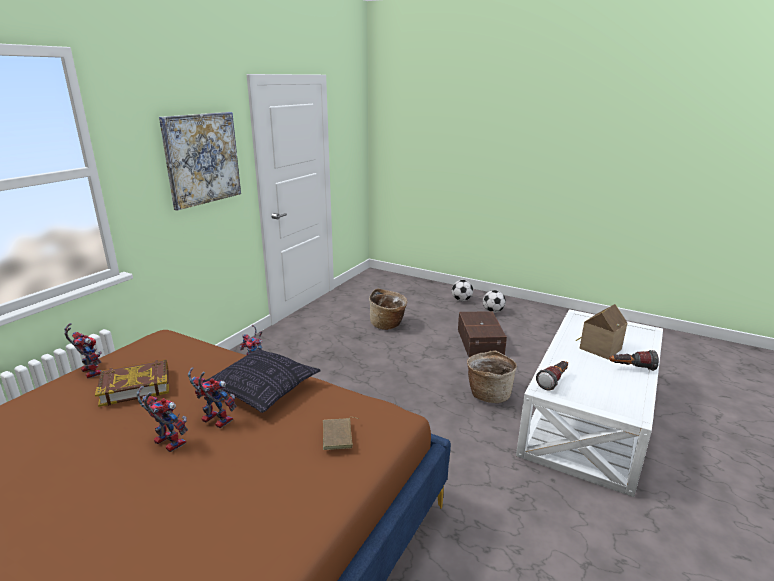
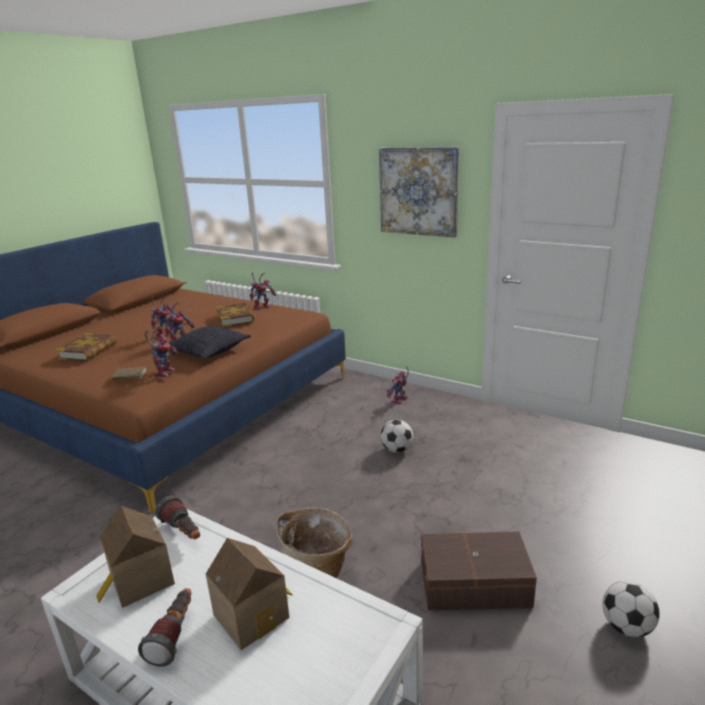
camera: 95 degrees right, 0 degrees up
basket [369,288,407,330] -> none
football [452,280,473,301] -> football moved to [380,420,413,453]
none -> book [55,333,117,361]
none -> toy house [96,506,175,608]
none -> toy robot [145,328,177,377]

